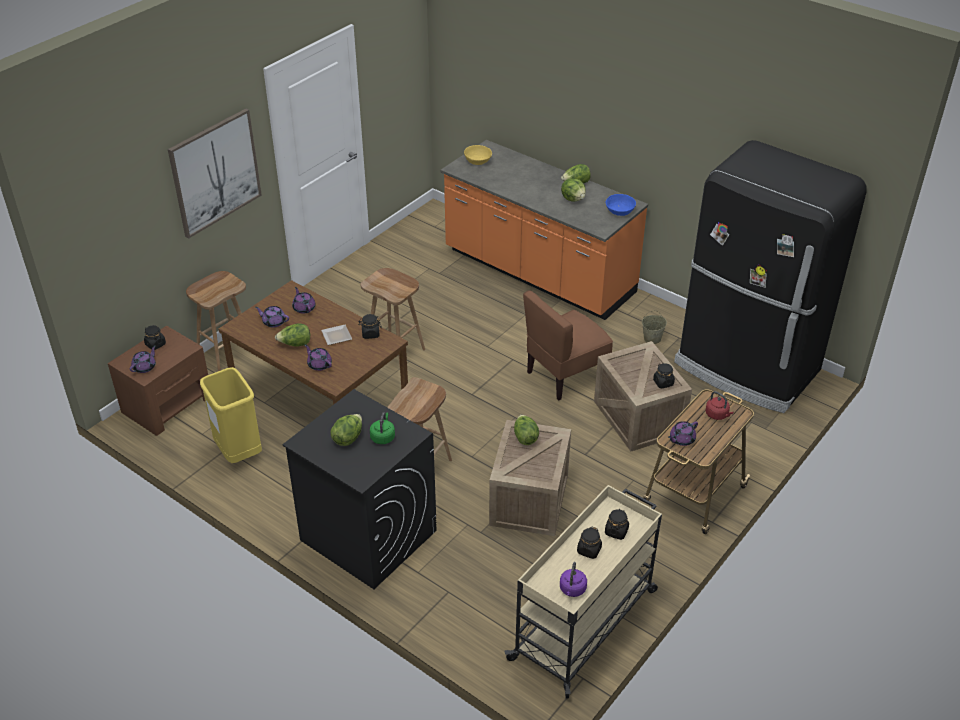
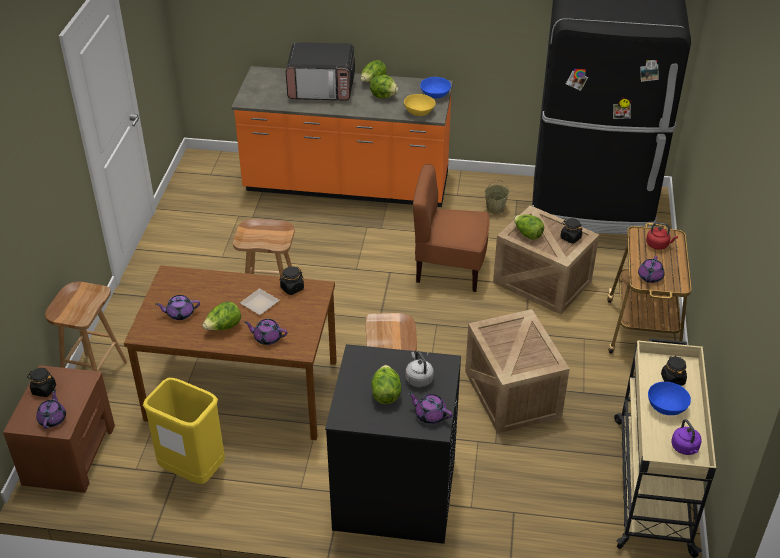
camera: 30 degrees left, 0 degrees up
picture [168,108,262,238] -> none
purple teapot [292,287,316,314] -> purple teapot moved to [408,392,453,424]
green kettle [370,412,395,444] -> grey kettle [406,351,434,387]
yellow bowl [464,145,492,165] -> yellow bowl moved to [404,94,435,116]
lettuce [514,415,539,445] -> lettuce moved to [514,215,544,240]
brown chair [523,290,613,400] -> brown chair turned 75 degrees clockwise [413,164,490,292]
black jar [577,527,602,559] -> blue bowl [648,382,691,415]
none -> microwave [286,42,355,101]

